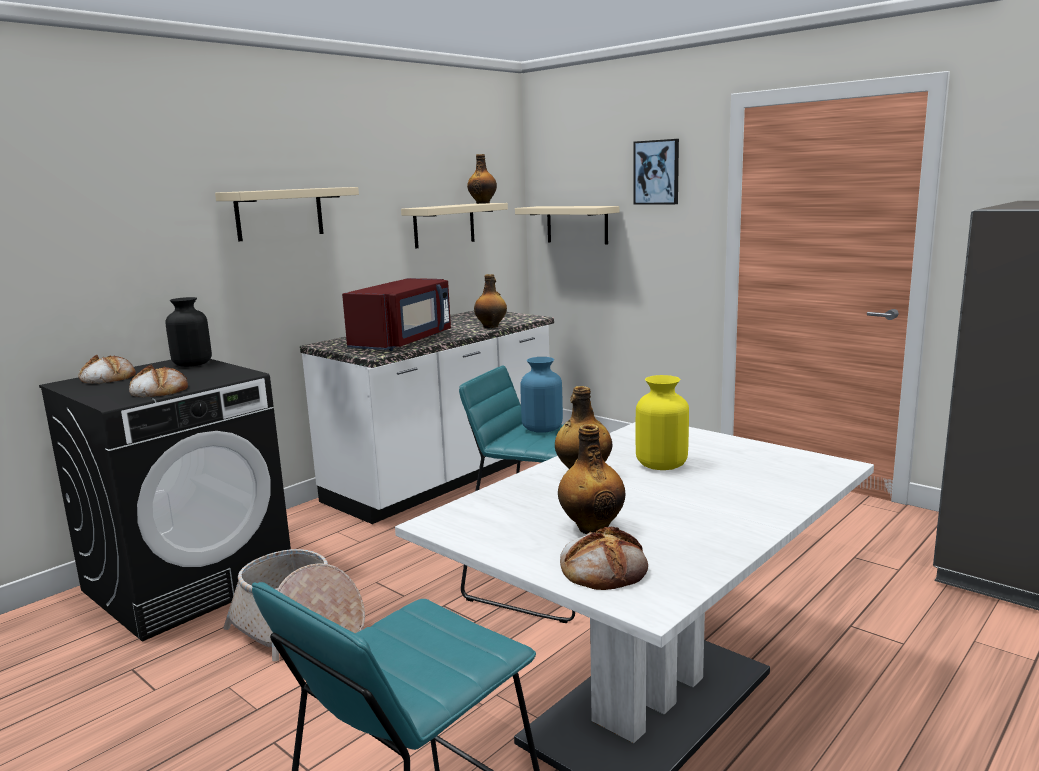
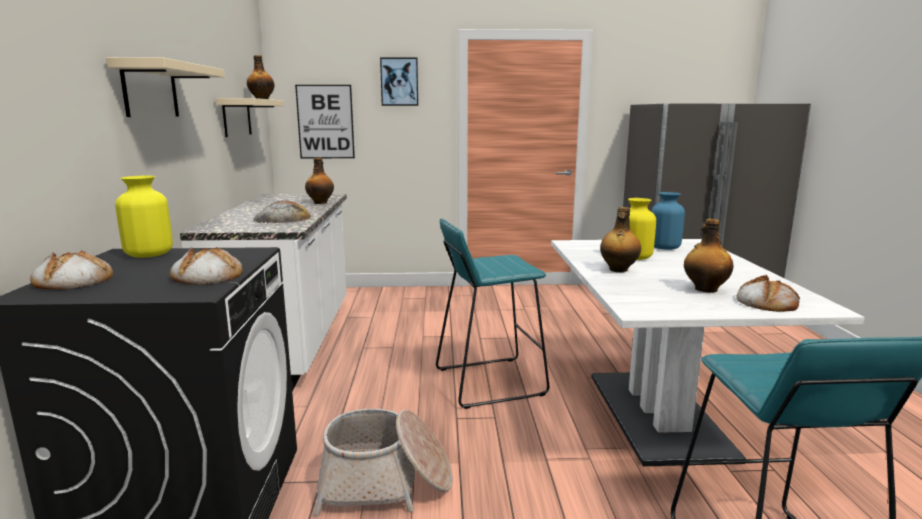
camera: 45 degrees left, 0 degrees up
black vase [165,297,212,367] -> yellow vase [115,176,173,258]
red microwave [342,278,451,351] -> bread [253,201,311,223]
beige shelf [515,206,619,244] -> picture [295,85,355,158]
blue vase [520,357,563,433] -> blue vase moved to [651,192,685,250]

